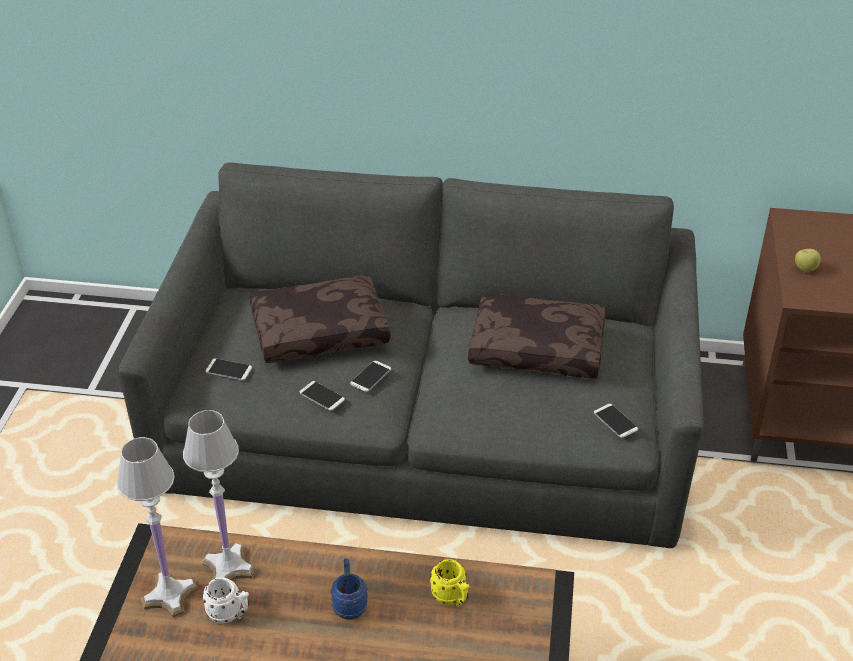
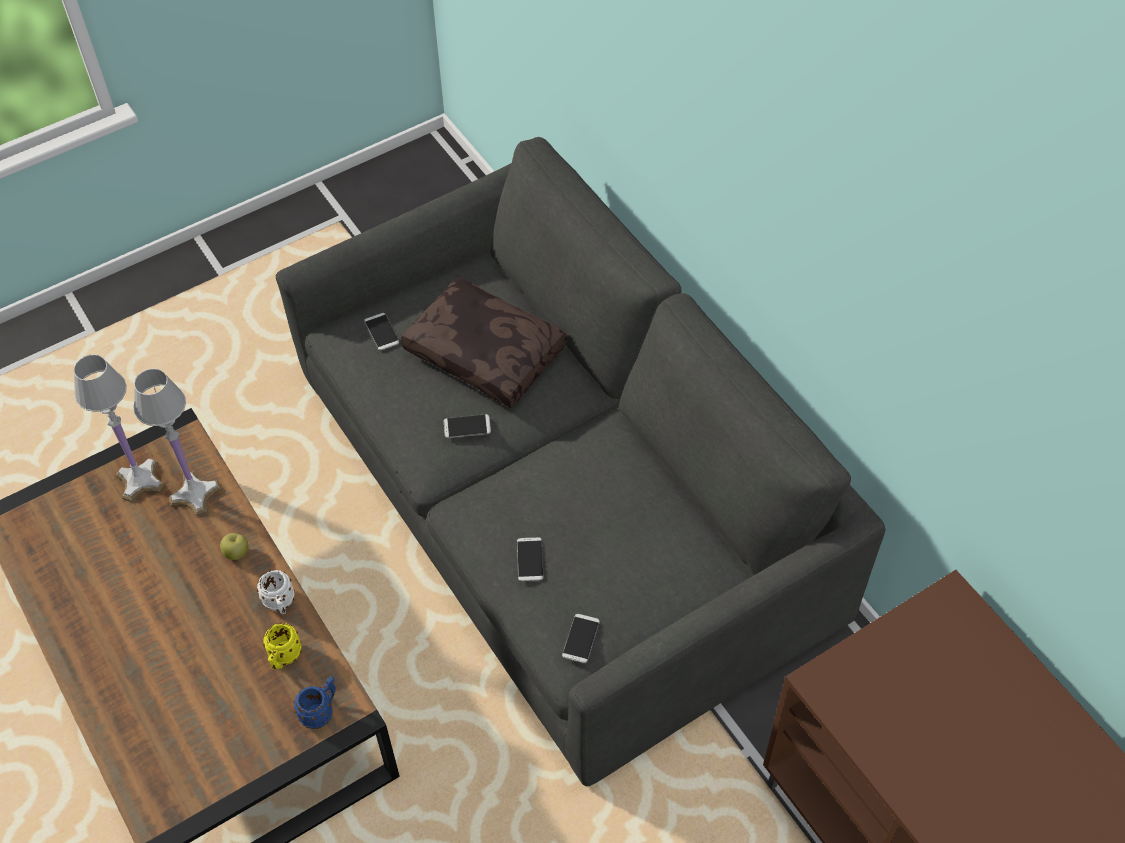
camera: 50 degrees right, 15 degrees up
white mug [202,577,249,624] -> white mug moved to [257,570,295,615]
phone [299,381,345,411] -> phone moved to [517,537,544,581]
blue mug [330,558,368,620] -> blue mug moved to [294,676,336,729]
brown pillow [468,293,606,378] -> none
apple [795,249,821,272] -> apple moved to [220,533,248,560]

